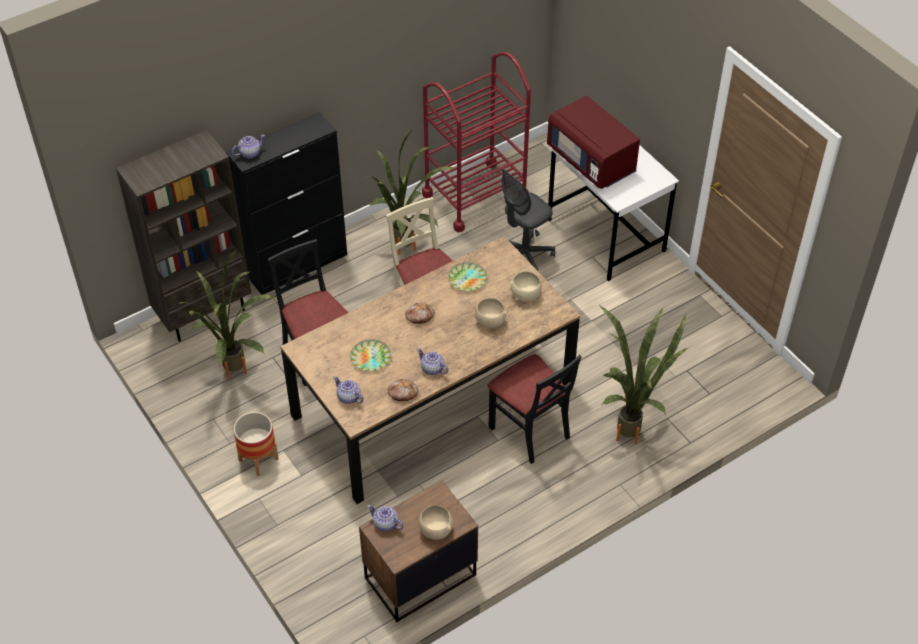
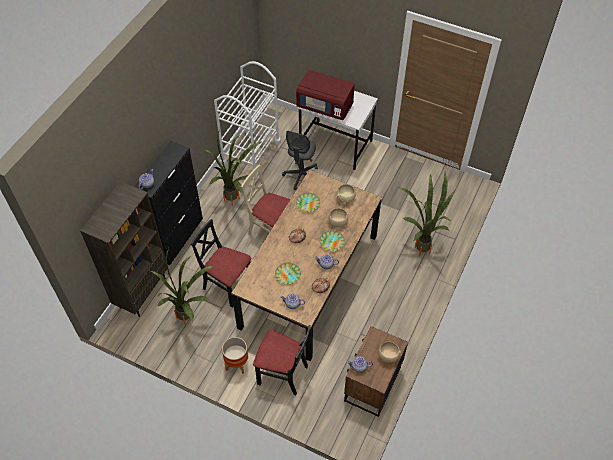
camera: 30 degrees left, 5 degrees up
red cart [422,52,531,232] -> white cart [214,61,281,178]
black chair [487,354,582,464] -> black chair moved to [253,325,311,395]
none -> plate [320,230,345,251]

